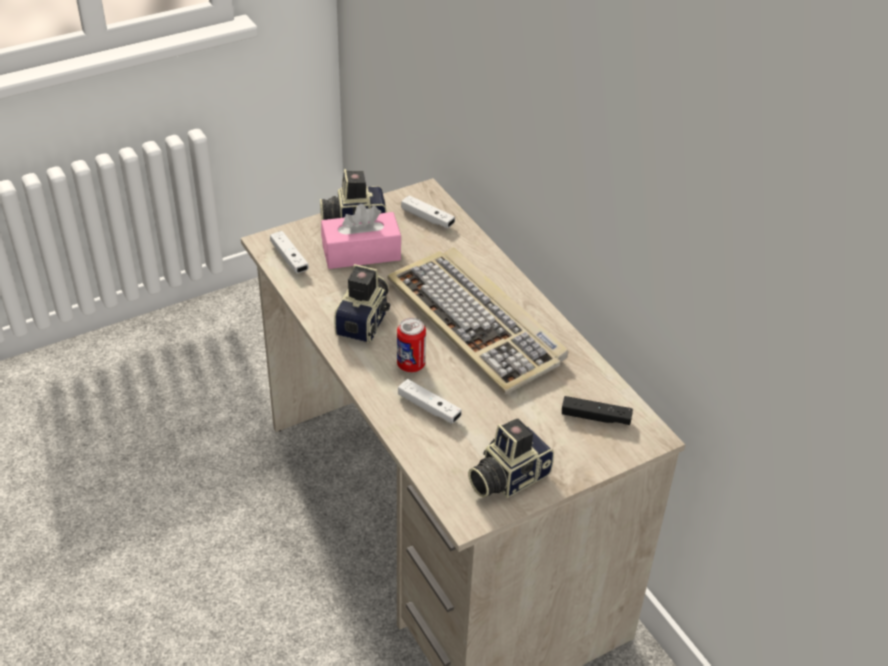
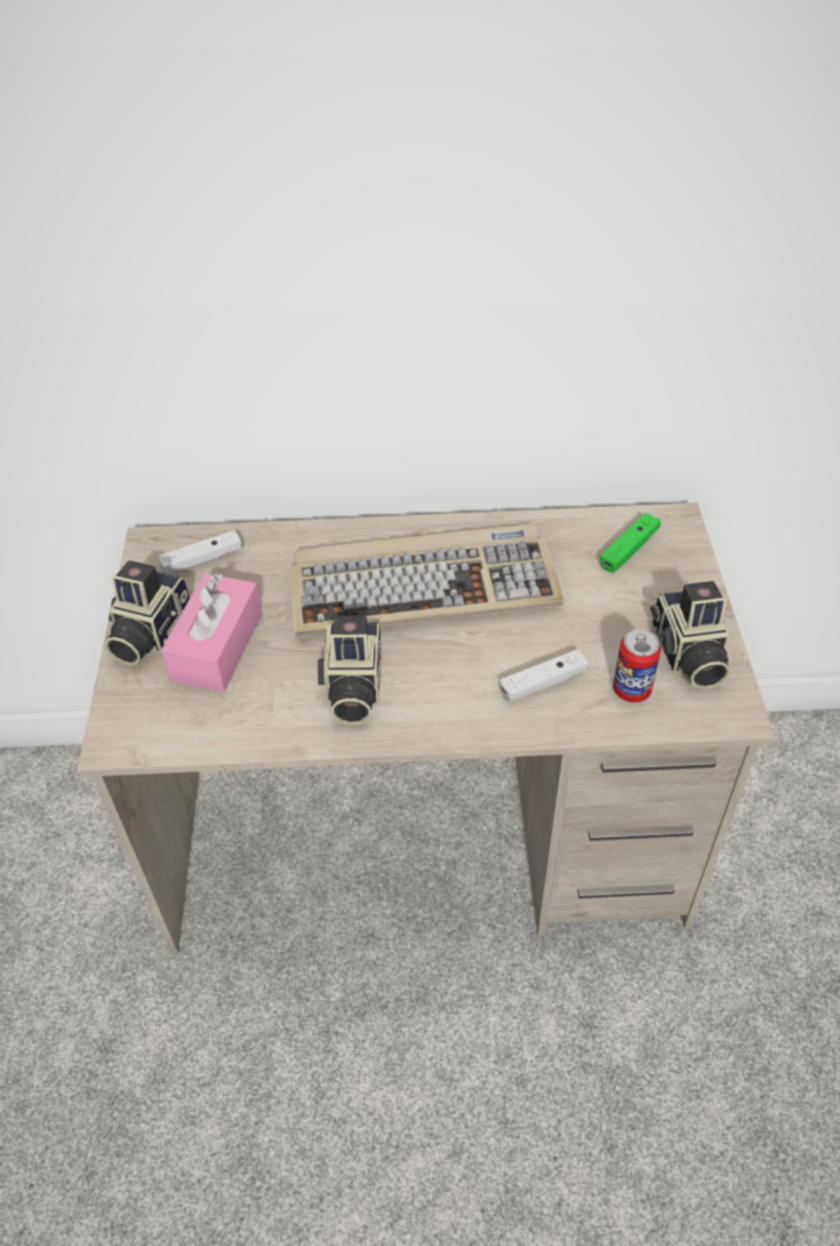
camera: 60 degrees left, 5 degrees up
white game controller [270,231,309,273] -> none
camera [334,264,390,343] -> camera turned 135 degrees counterclockwise [318,616,382,725]
can [397,318,426,372] -> can moved to [613,629,661,703]
black game controller [562,396,633,425] -> green game controller [600,513,661,573]

